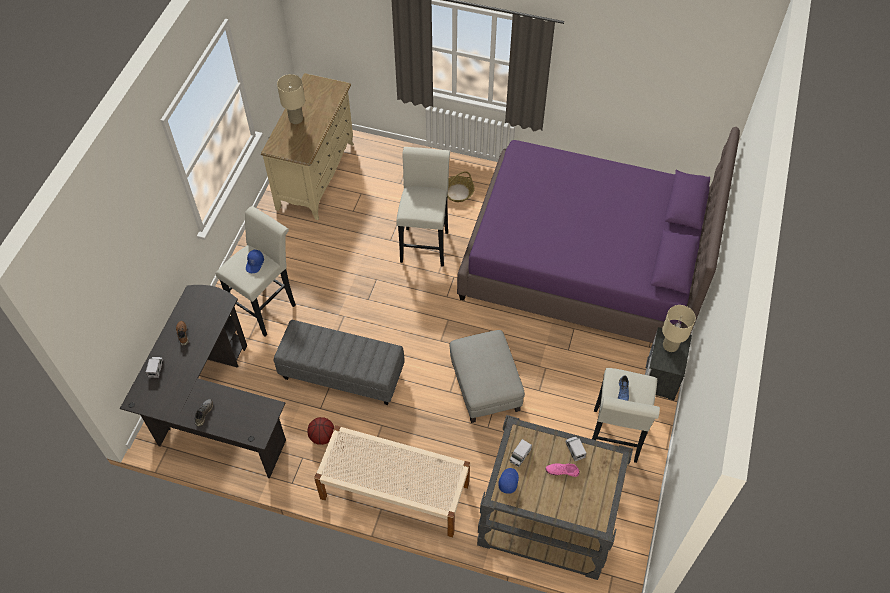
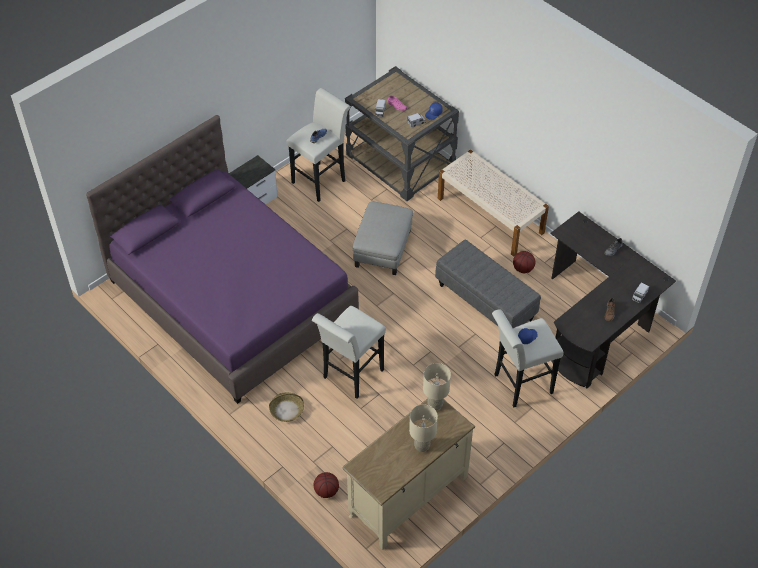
camera: 150 degrees left, 5 degrees down
beige table lamp [662,305,696,352] -> beige table lamp moved to [423,363,451,410]
none -> basketball [314,472,339,498]

